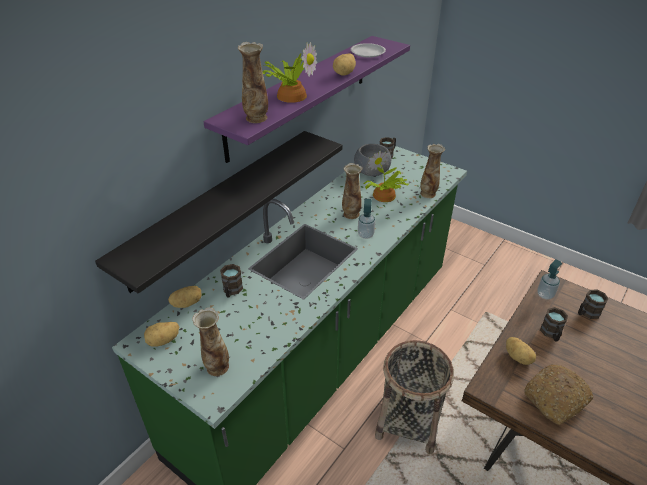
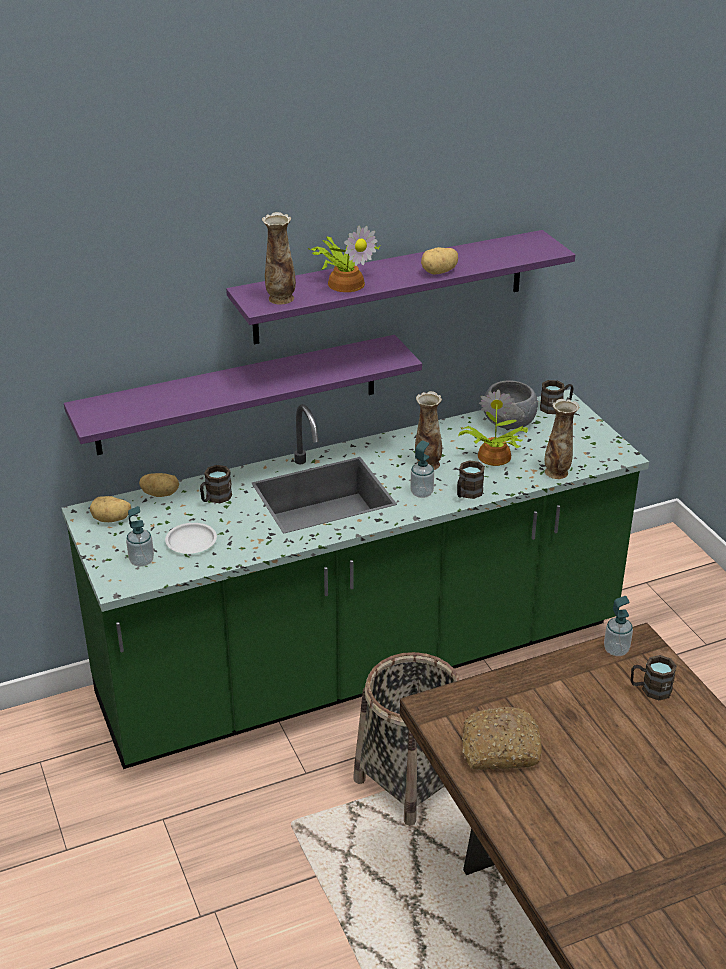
camera: 30 degrees right, 5 degrees down
black shelf [95,131,342,294] -> purple shelf [64,335,422,455]
vase [192,307,229,376] -> soap dispenser [126,506,154,567]
white plate [351,43,386,58] -> white plate moved to [165,523,217,554]
potato [506,337,536,365] -> none
brown mug [540,307,568,342] -> brown mug moved to [457,460,485,499]

